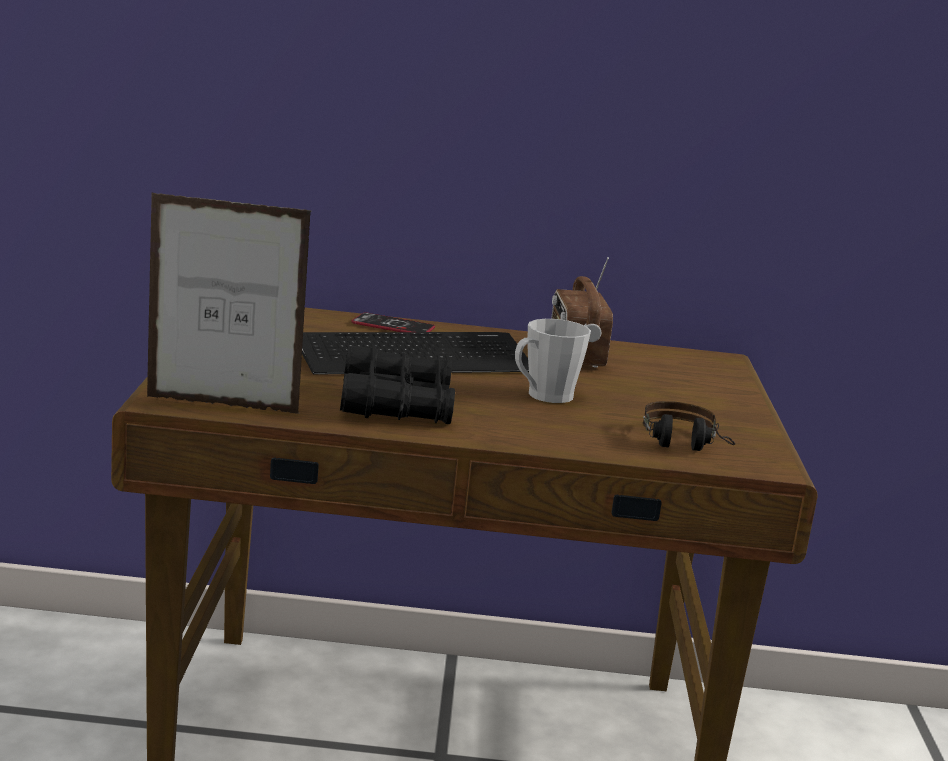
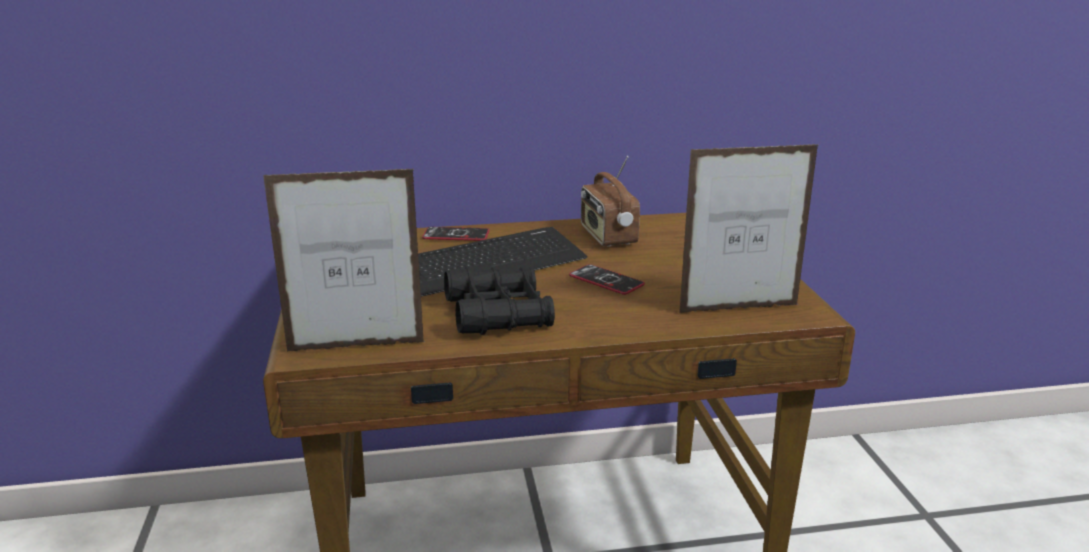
camera: 10 degrees left, 5 degrees up
grey mug [515,319,591,403] -> phone [569,264,645,295]
headphones [643,401,736,451] -> picture frame [679,144,819,313]

